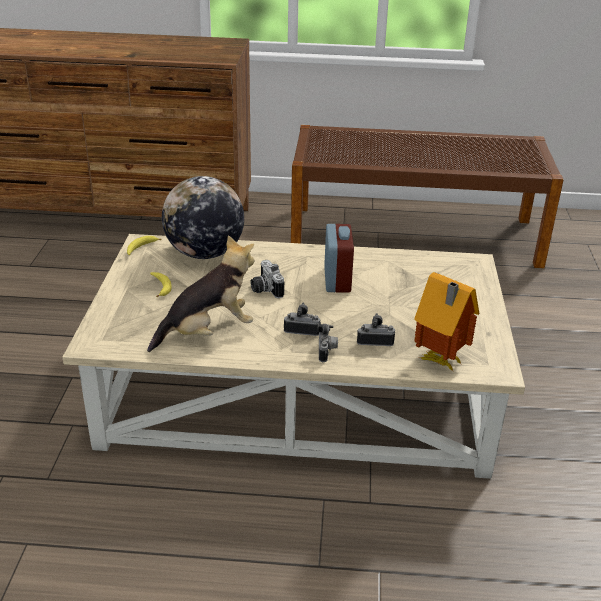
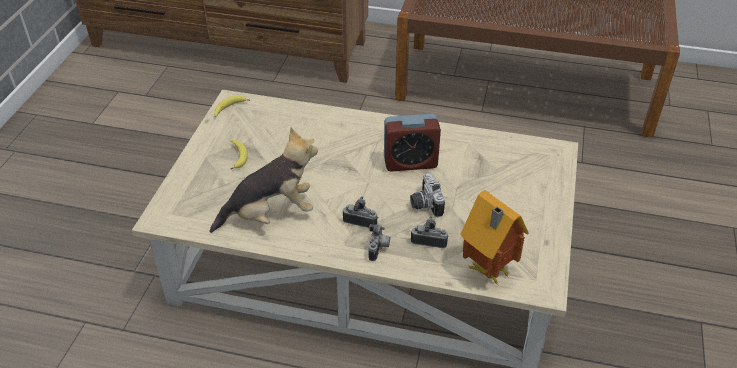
camera: 10 degrees right, 10 degrees up
globe [162,176,244,259] -> none
camera [250,260,284,298] -> camera moved to [410,172,445,217]
alarm clock [324,224,354,293] -> alarm clock turned 75 degrees clockwise [384,114,441,171]

